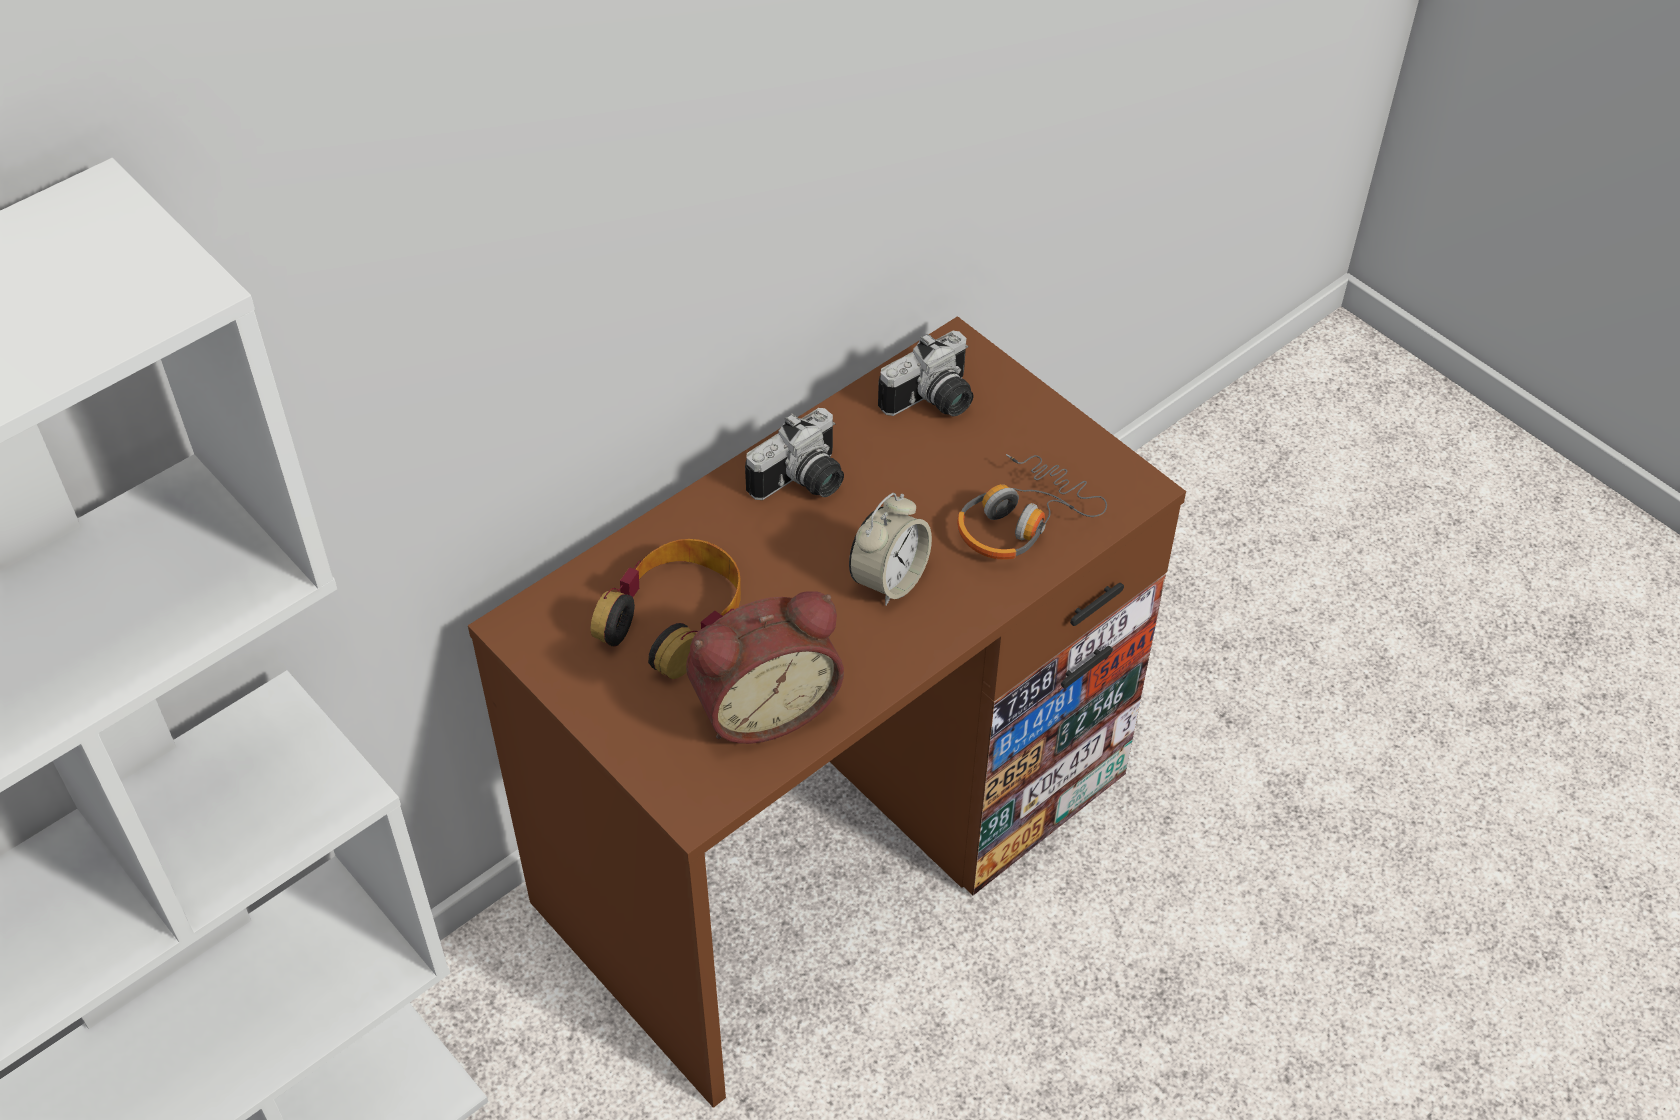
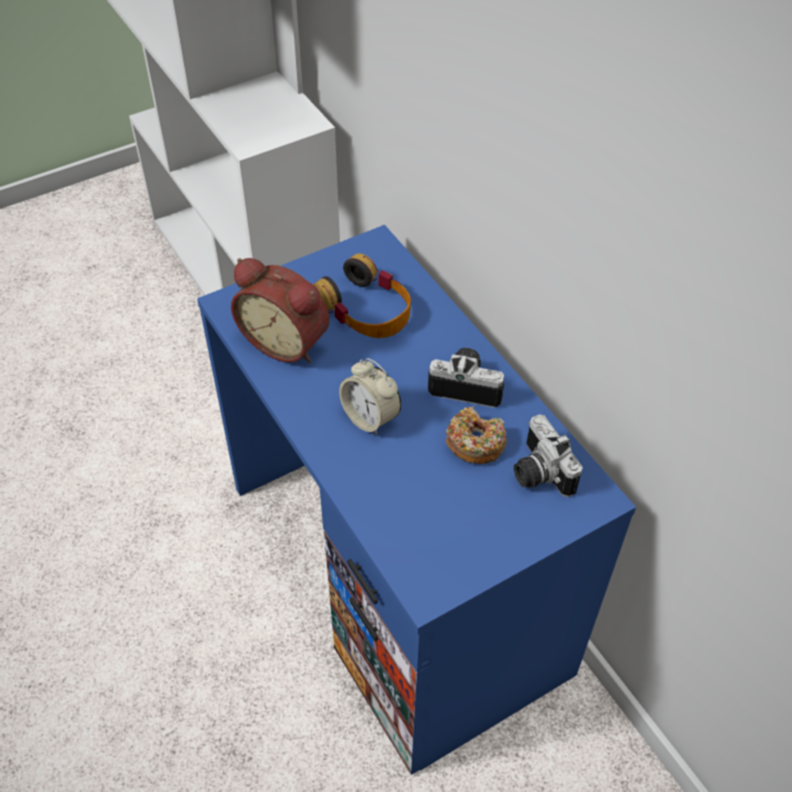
camera: 100 degrees right, 0 degrees up
brown desk [468,316,1186,1108] -> blue desk [197,225,636,775]
alarm clock [686,591,844,744] -> alarm clock turned 45 degrees counterclockwise [231,258,330,363]
camera [745,408,844,500] -> camera turned 135 degrees clockwise [428,348,504,408]
headphones [957,454,1107,560] -> none
none -> donut [446,406,507,464]

